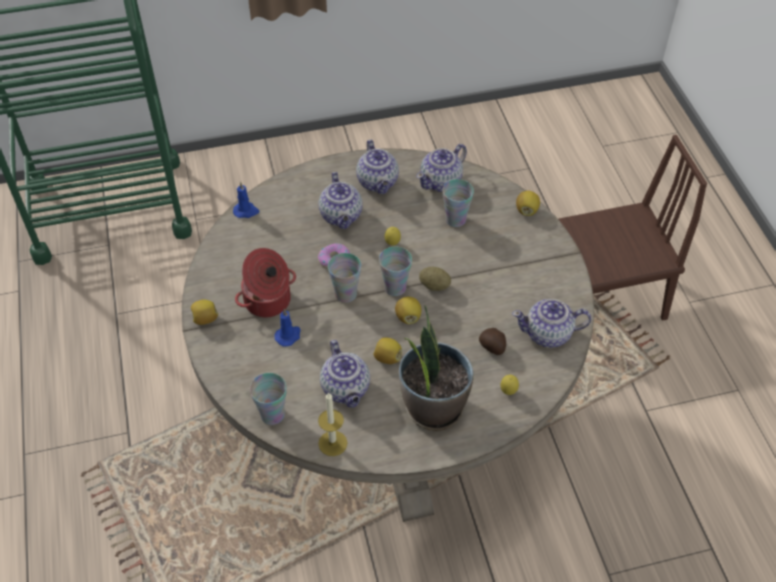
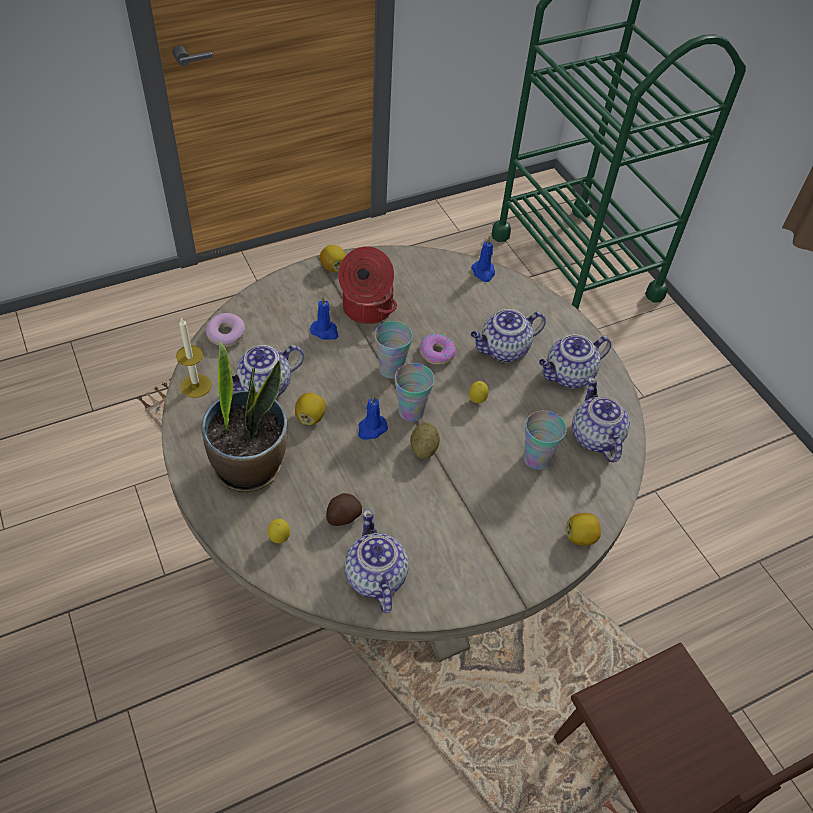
camera: 75 degrees right, 0 degrees up
cup [250,373,286,425] -> donut [206,313,245,347]
lemon [395,297,421,324] -> blue candle [358,395,388,440]
teapot [416,144,467,192] -> teapot turned 45 degrees clockwise [572,377,630,463]

